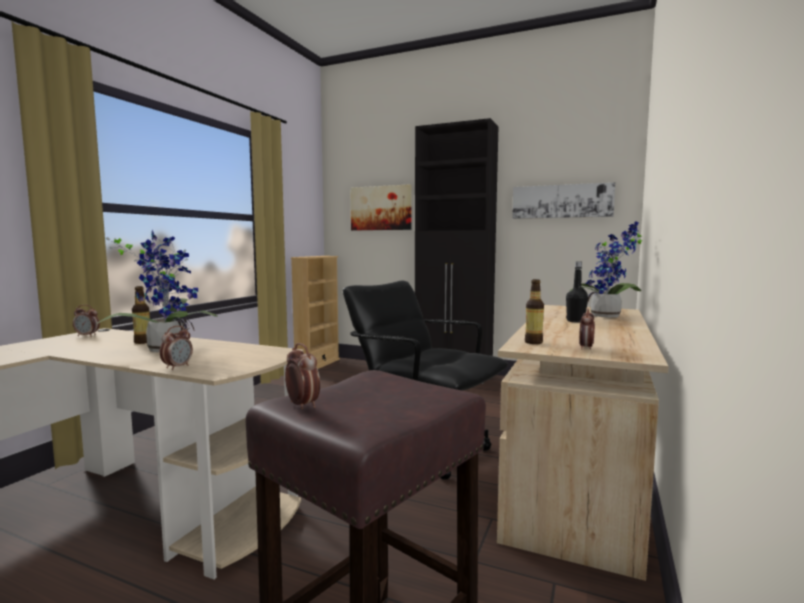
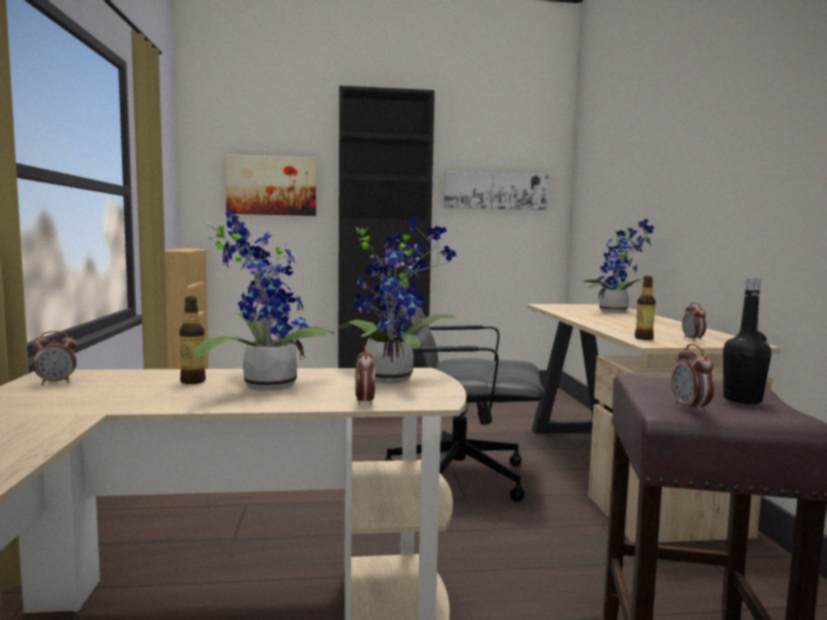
camera: 30 degrees left, 0 degrees up
alarm clock [285,343,320,409] -> alarm clock turned 120 degrees counterclockwise [671,344,715,413]
black bottle [566,261,588,323] -> black bottle moved to [723,278,771,404]
none -> potted plant [338,216,457,384]

